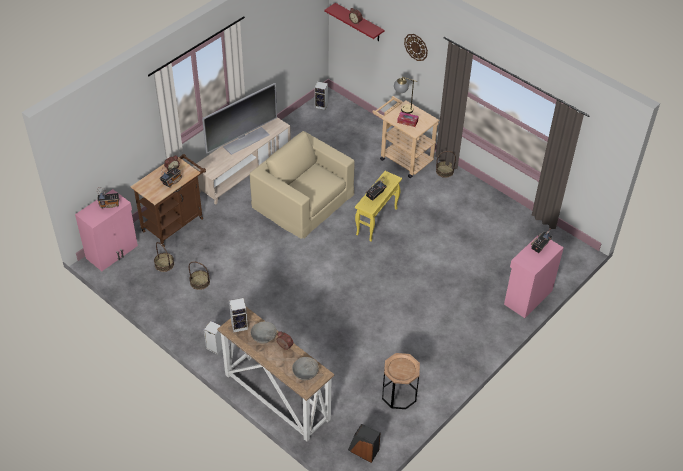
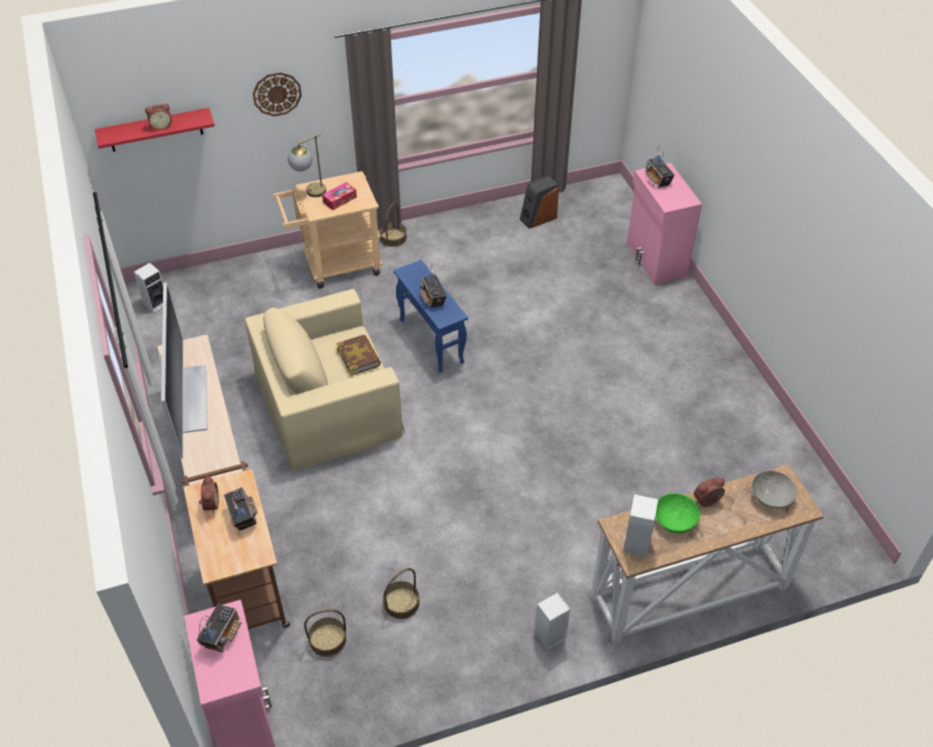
camera: 60 degrees left, 0 degrees up
grey bowl [251,322,277,344] -> green bowl [655,493,700,533]
speaker [348,424,380,463] -> speaker moved to [520,176,559,229]
yellow side table [355,171,402,241] -> blue side table [393,260,468,373]
brown side table [382,353,420,409] -> none
none -> book [336,335,381,376]

